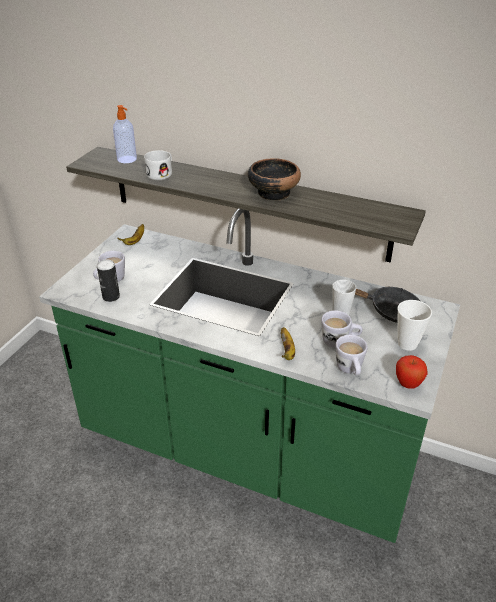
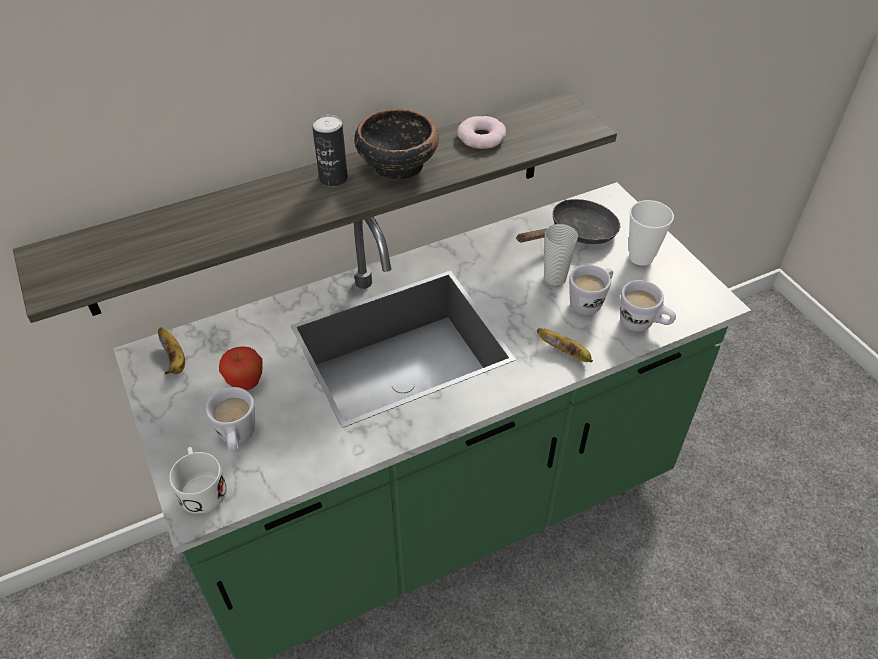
camera: 50 degrees left, 10 degrees up
can [97,259,120,302] -> can moved to [312,114,348,187]
soap dispenser [113,105,137,163] -> none
white mug [144,150,172,181] -> white mug moved to [169,447,227,514]
apple [396,355,428,389] -> apple moved to [219,346,263,391]
none -> donut [457,116,506,149]

